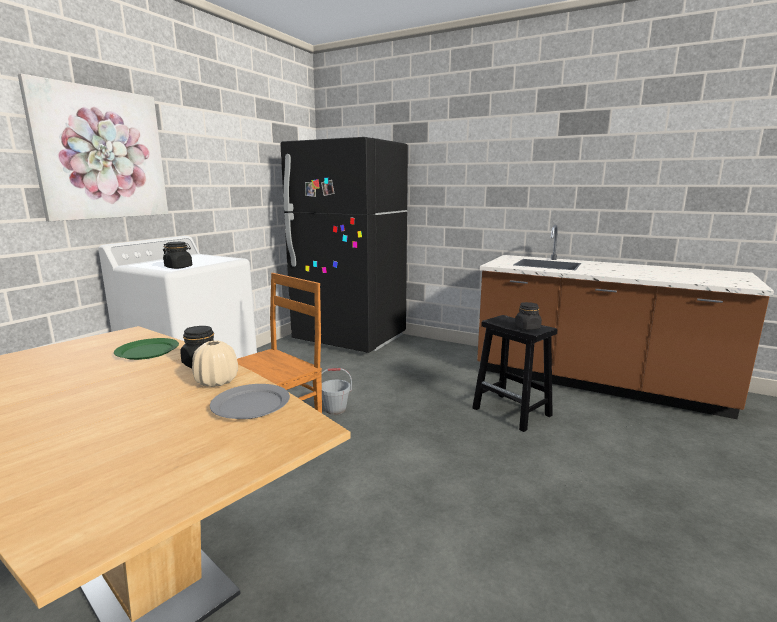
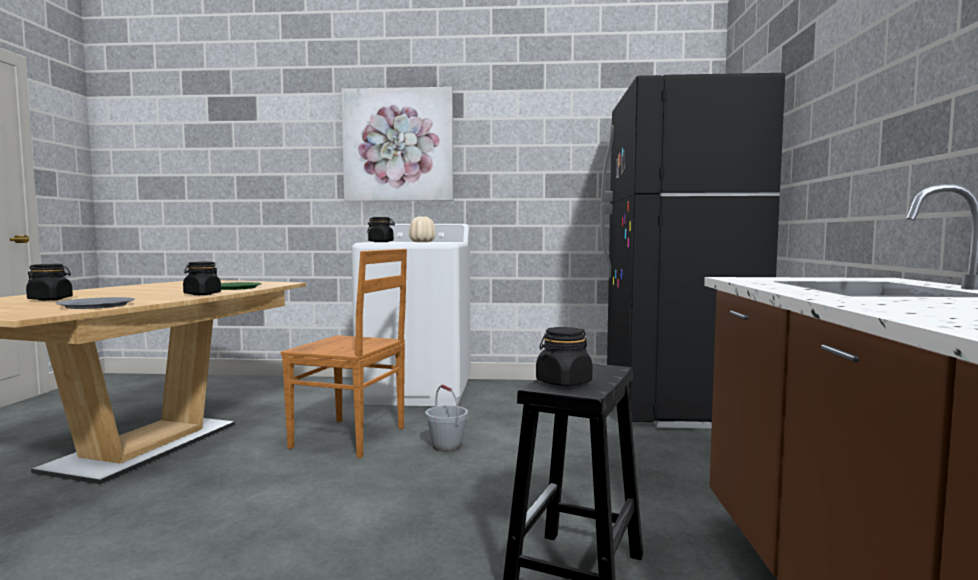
camera: 65 degrees right, 10 degrees down
beige vase [192,340,238,387] -> beige vase moved to [409,217,436,242]
none -> black jar [26,264,73,301]

